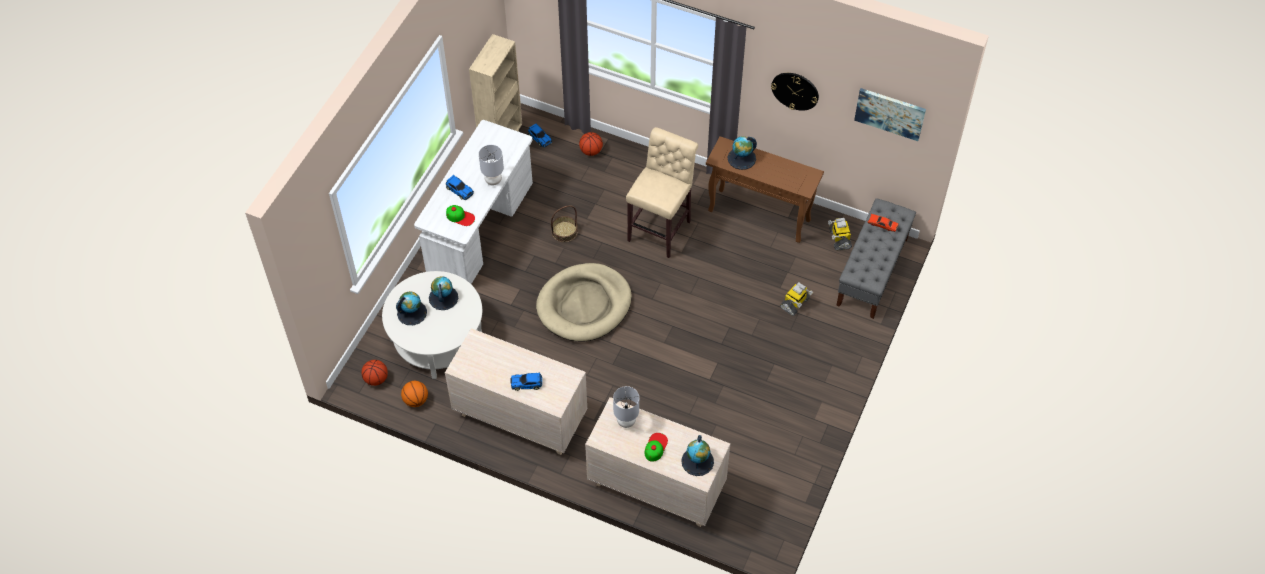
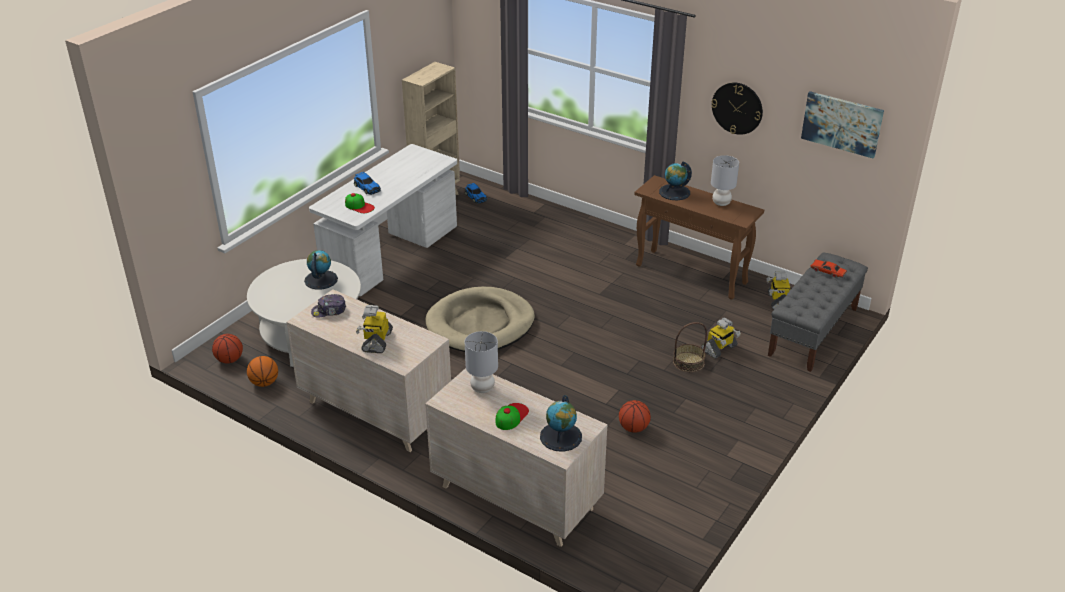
camera: 10 degrees right, 20 degrees down
globe [396,291,427,325] -> none
grey table lamp [479,145,504,186] -> grey table lamp moved to [711,155,739,206]
toy car [510,373,542,391] -> toy robot [356,305,393,353]
basket [551,205,578,242] -> basket moved to [673,322,707,372]
basketball [579,132,603,156] -> basketball moved to [619,400,651,433]
beige stool [626,127,698,258] -> none
none -> cap [311,294,347,318]

